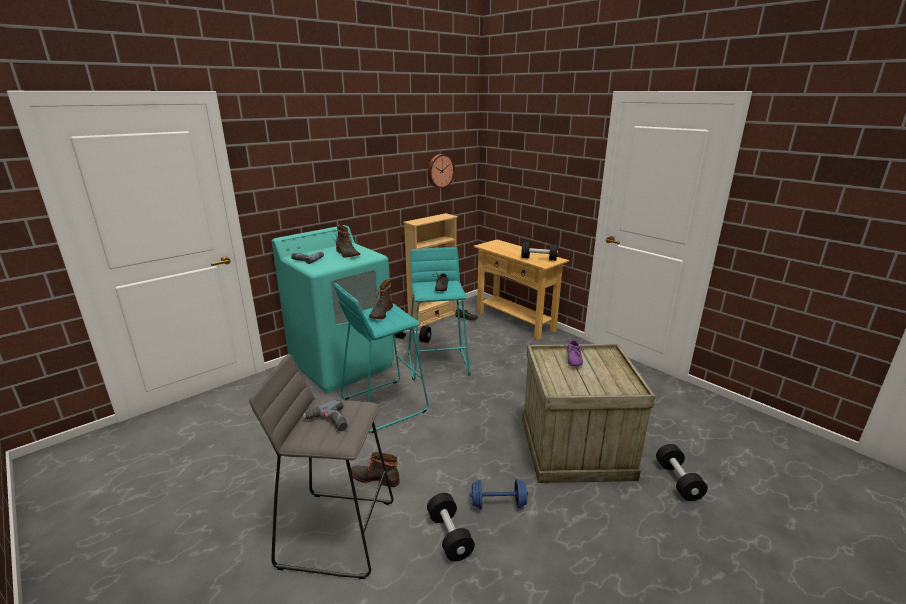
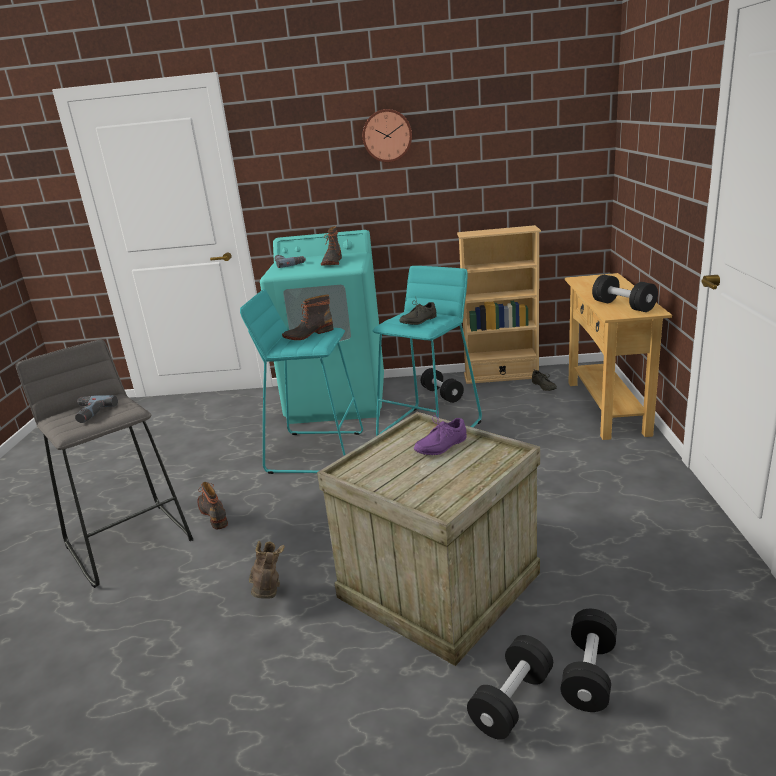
camera: 45 degrees right, 0 degrees up
black dumbbell [427,493,475,562] -> black dumbbell moved to [561,609,617,712]
wall clock [428,154,455,188] -> wall clock moved to [363,109,412,162]
blue dumbbell [470,479,528,509] -> brown boot [249,541,285,599]

